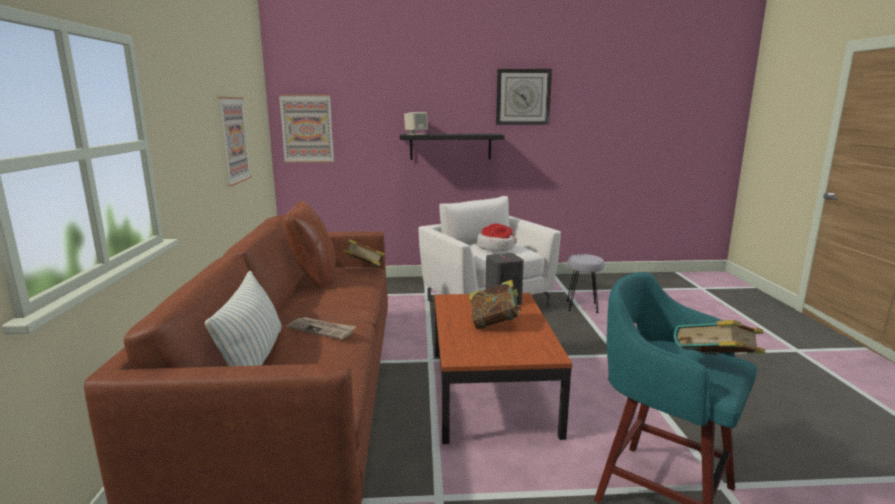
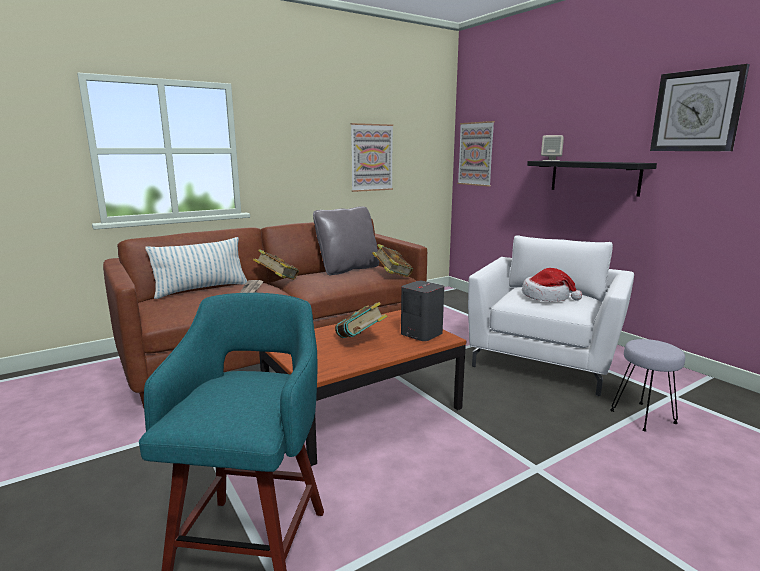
camera: 60 degrees right, 0 degrees up
brown pillow [283,201,336,289] -> grey pillow [313,206,379,276]
book [674,320,765,355] -> book moved to [253,249,299,280]

